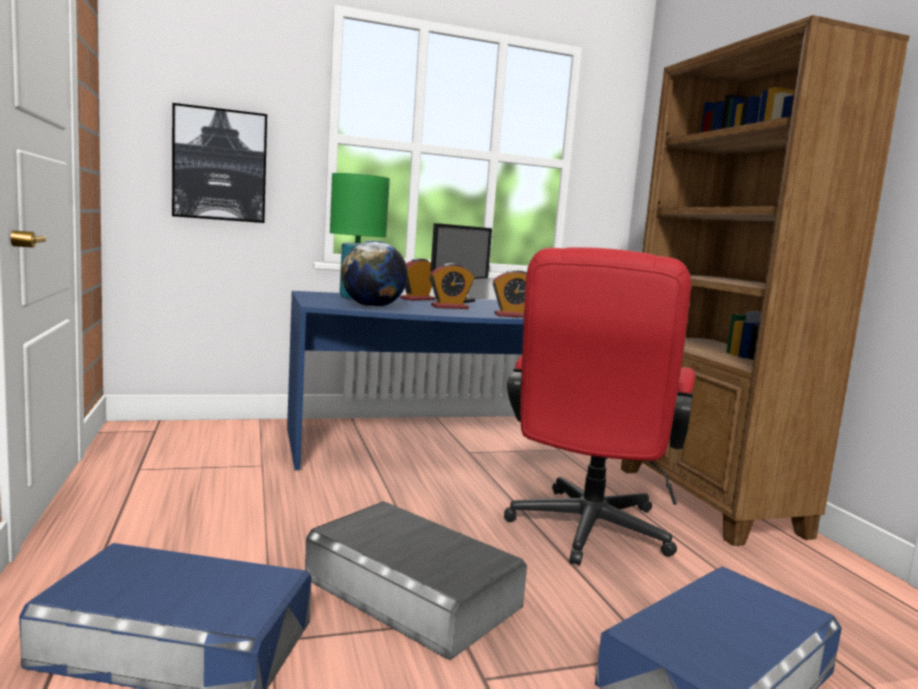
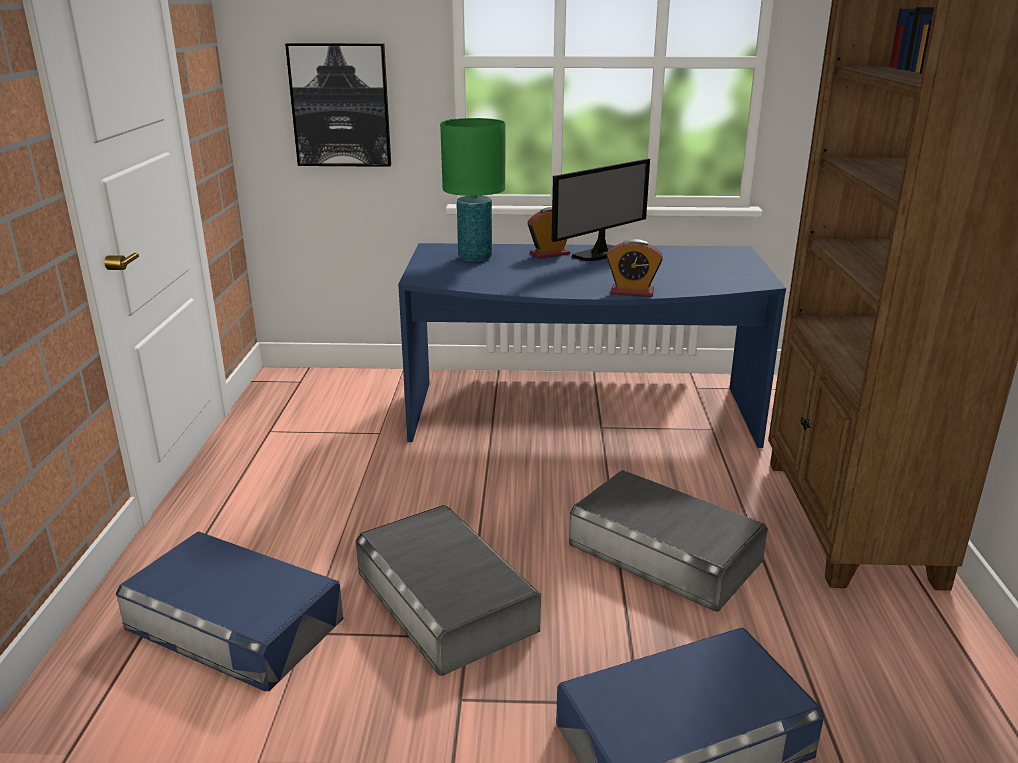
camera: 20 degrees right, 15 degrees up
globe [341,241,408,307] -> none
alarm clock [430,263,474,309] -> none
red office chair [504,247,695,565] -> grey storage box [569,470,768,612]

